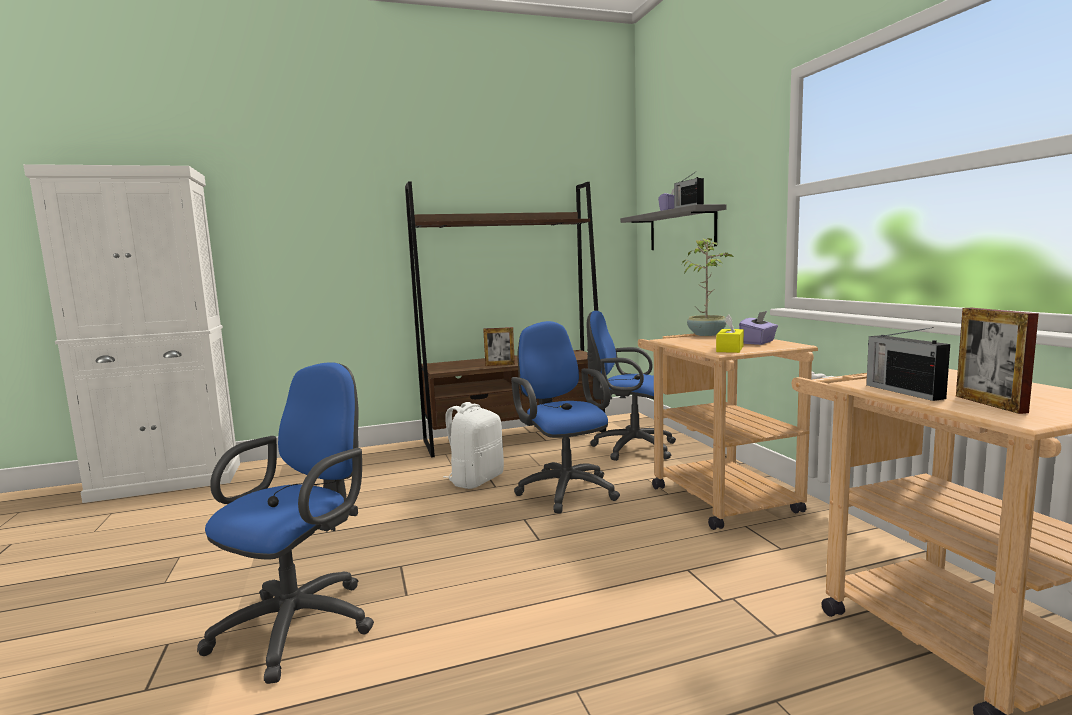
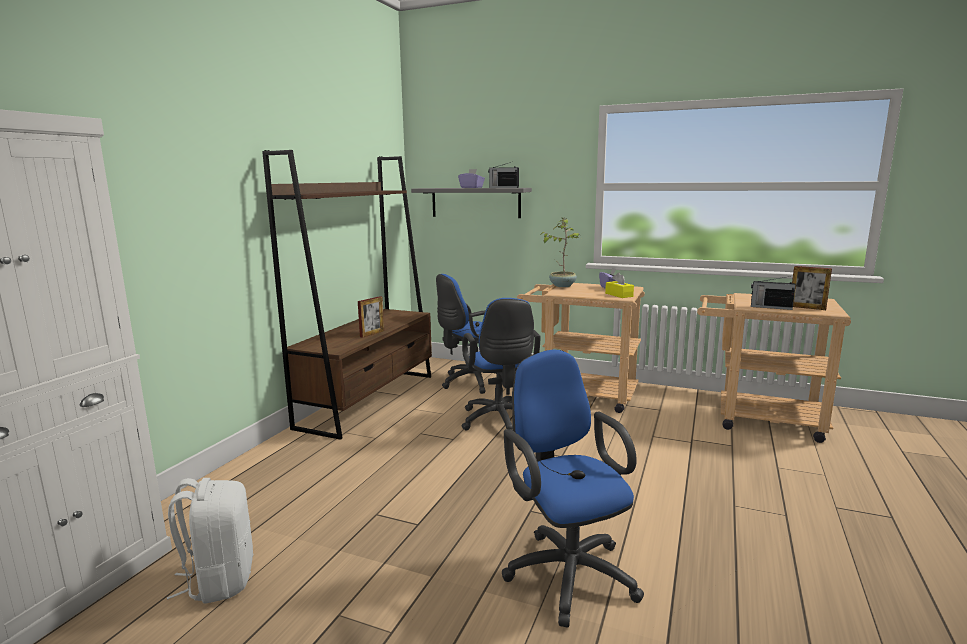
camera: 50 degrees left, 5 degrees up
white backpack [444,402,504,489] -> white backpack moved to [167,478,253,604]
blue office chair [511,321,620,513] -> blue office chair turned 120 degrees counterclockwise [462,298,541,431]

